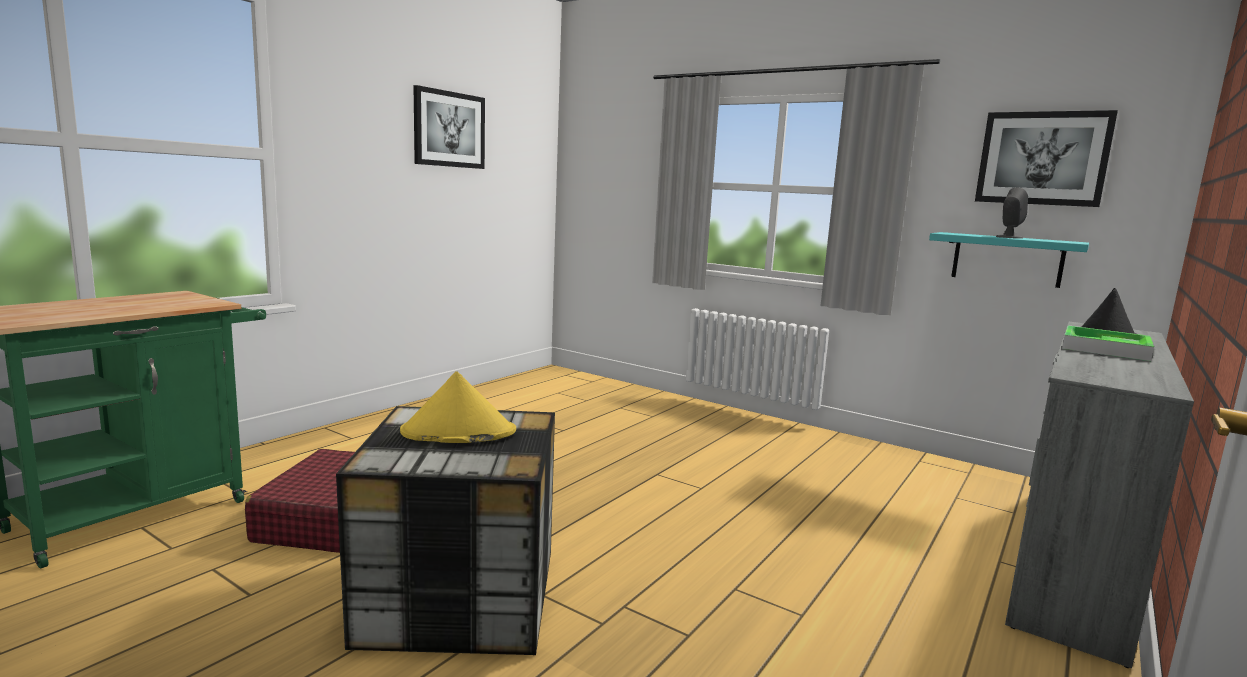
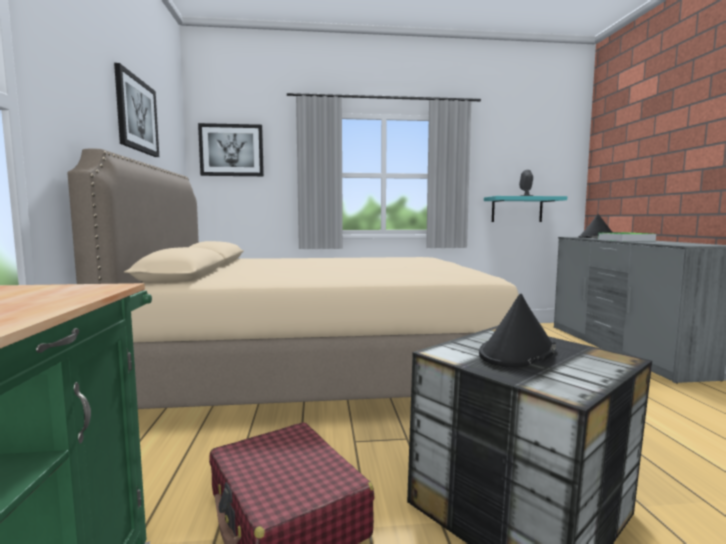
camera: 40 degrees left, 5 degrees down
yellow hat [400,371,516,443] -> black hat [479,294,556,367]
picture [975,110,1118,207] -> picture moved to [198,123,264,176]
none -> beige bed [68,148,519,409]

